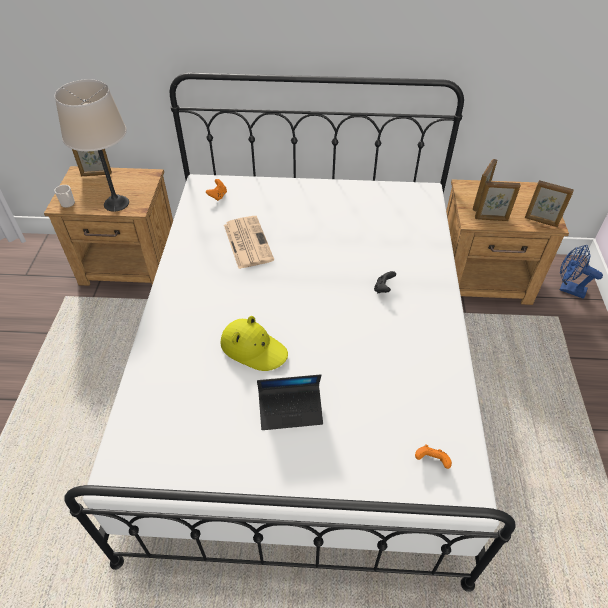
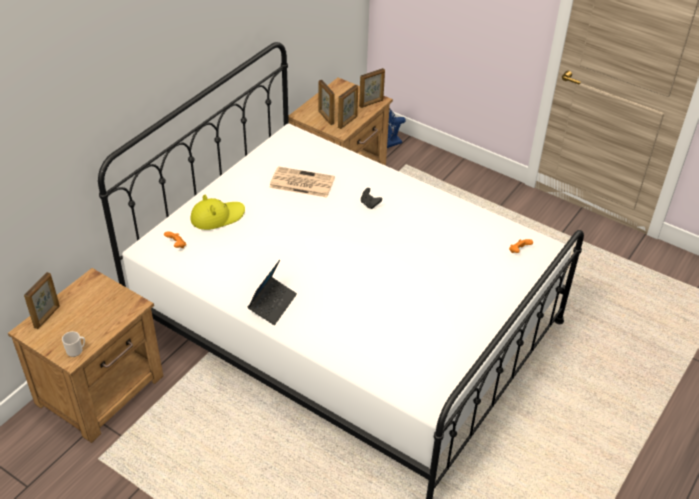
camera: 60 degrees left, 5 degrees down
beige table lamp [55,79,129,212] -> none
yellow hat [220,316,288,371] -> yellow hat moved to [190,195,245,230]
newspaper [224,216,274,269] -> newspaper moved to [269,167,335,198]
laptop [257,374,323,430] -> laptop moved to [248,260,297,325]

